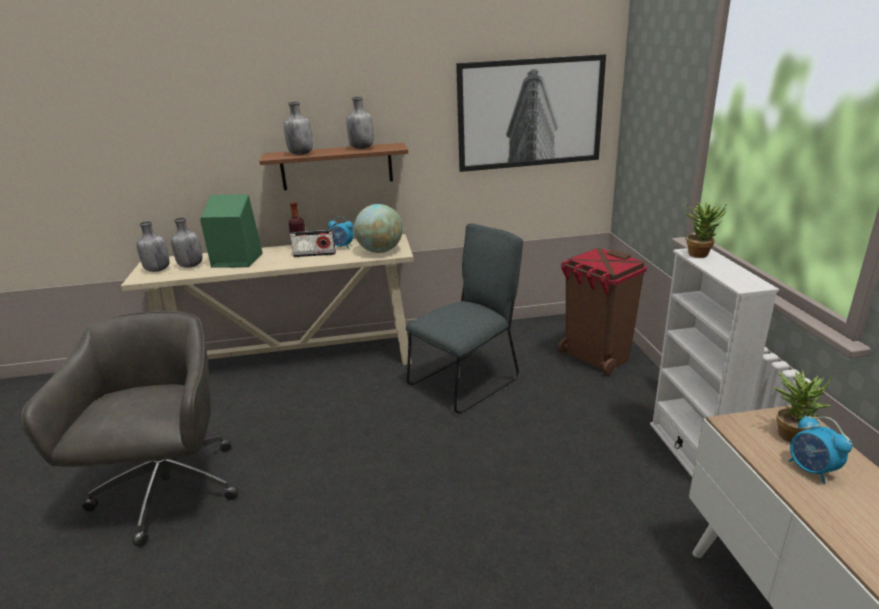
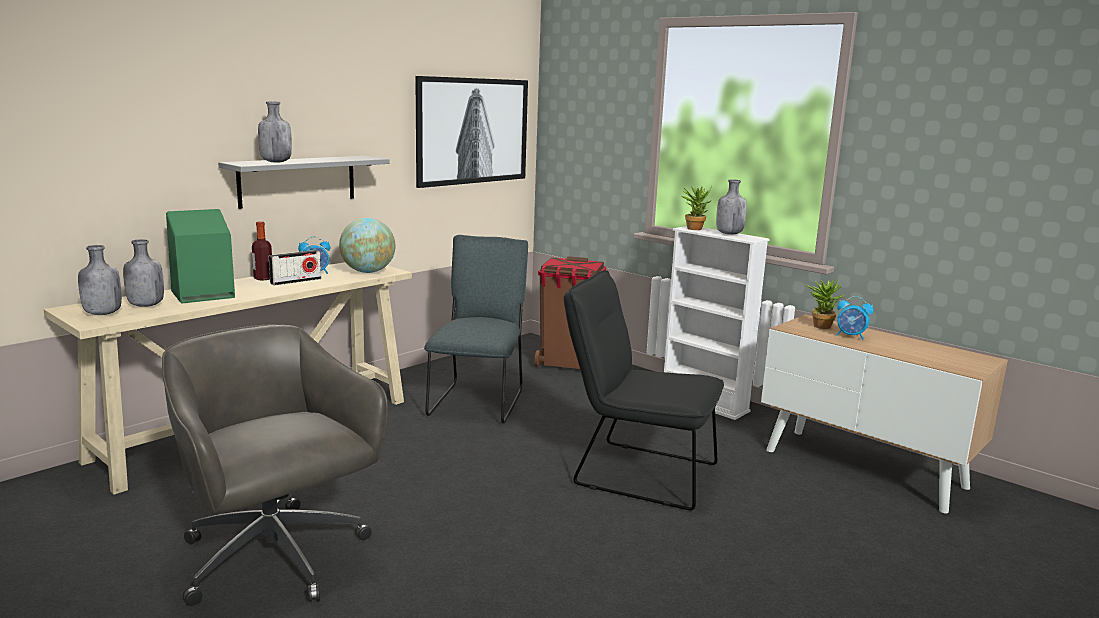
camera: 40 degrees left, 10 degrees down
brown shelf [259,143,408,190] -> grey shelf [218,156,389,209]
grey bottle [347,97,374,149] -> grey bottle moved to [716,179,747,235]
none -> black chair [564,270,724,510]

